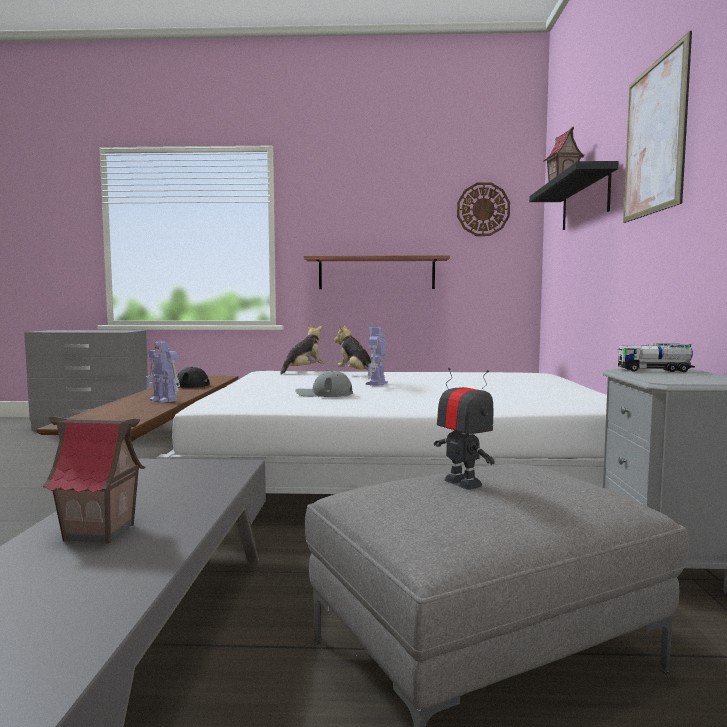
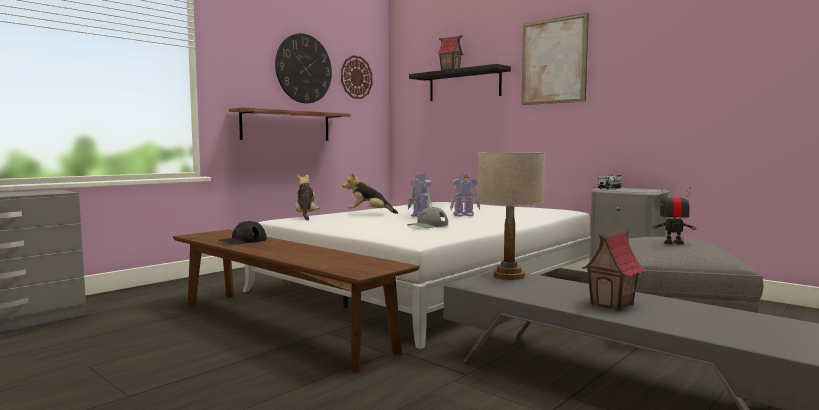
camera: 50 degrees left, 0 degrees up
toy robot [145,342,180,403] -> toy robot moved to [450,173,480,217]
none -> wall clock [275,33,332,104]
none -> beige table lamp [477,152,545,280]

